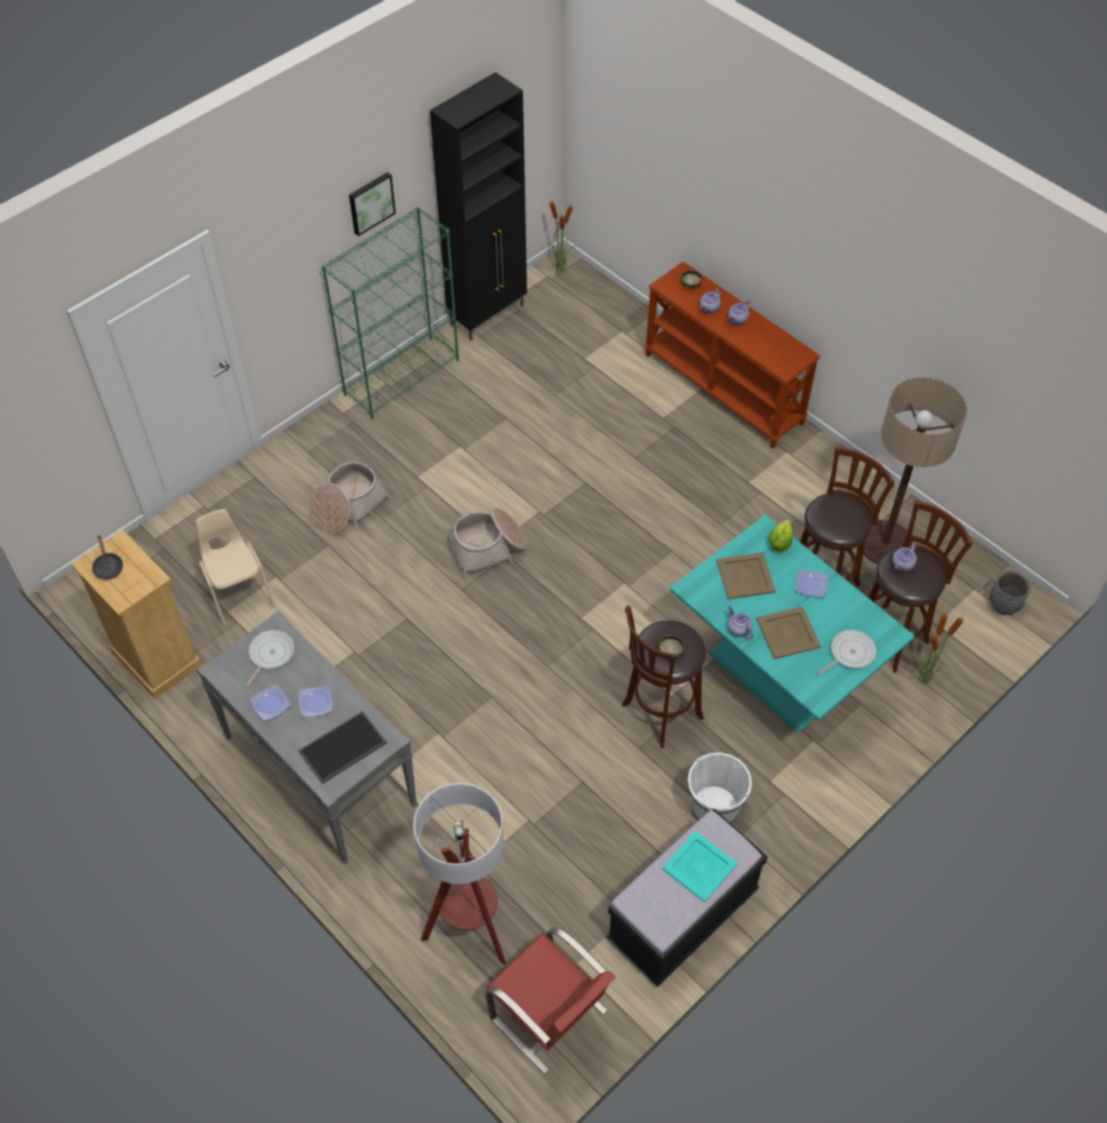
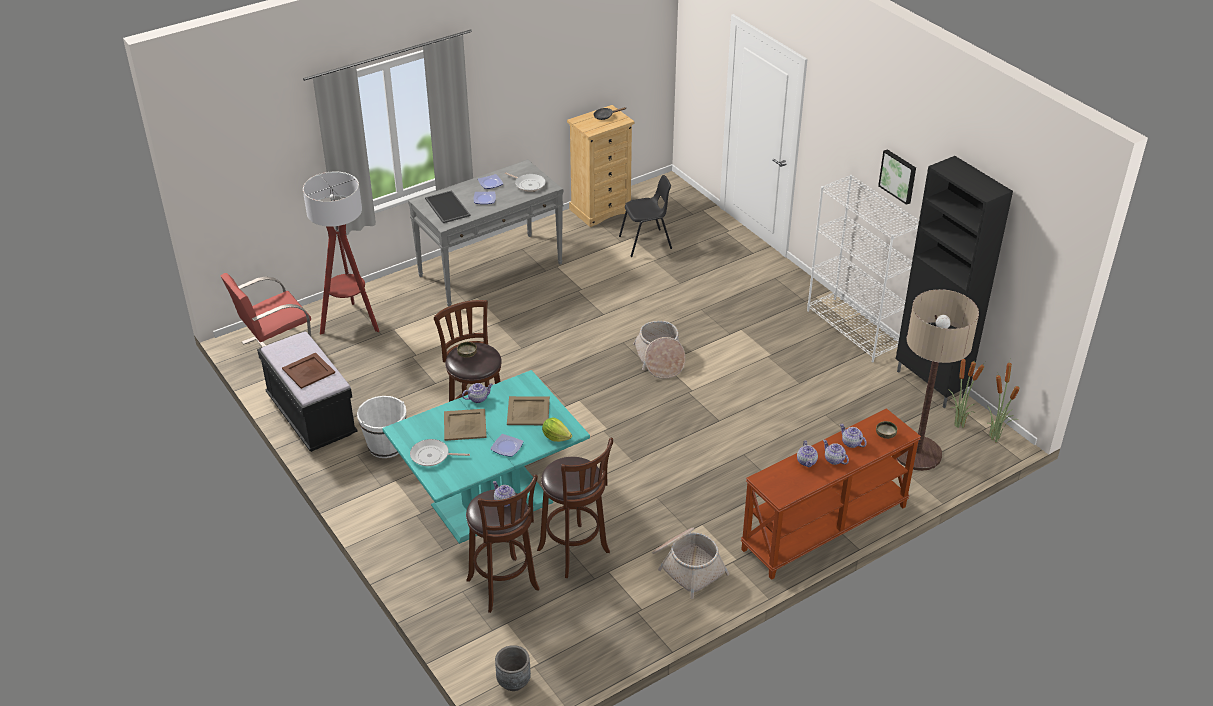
camera: 100 degrees right, 15 degrees down
beige chair [195,509,275,627] -> black chair [619,175,672,257]
basket [310,462,392,533] -> basket moved to [652,527,729,599]
green bookcase [322,207,459,419] -> white bookcase [807,175,919,363]
turquoise tray [662,830,738,902] -> brown tray [282,353,335,389]
frying pan [817,630,877,675] -> frying pan turned 120 degrees clockwise [410,439,470,466]
floor lamp [863,377,967,564] -> floor lamp moved to [897,289,979,471]
potted plant [915,610,963,684] -> potted plant moved to [948,359,985,428]
none -> teapot [797,440,818,468]

